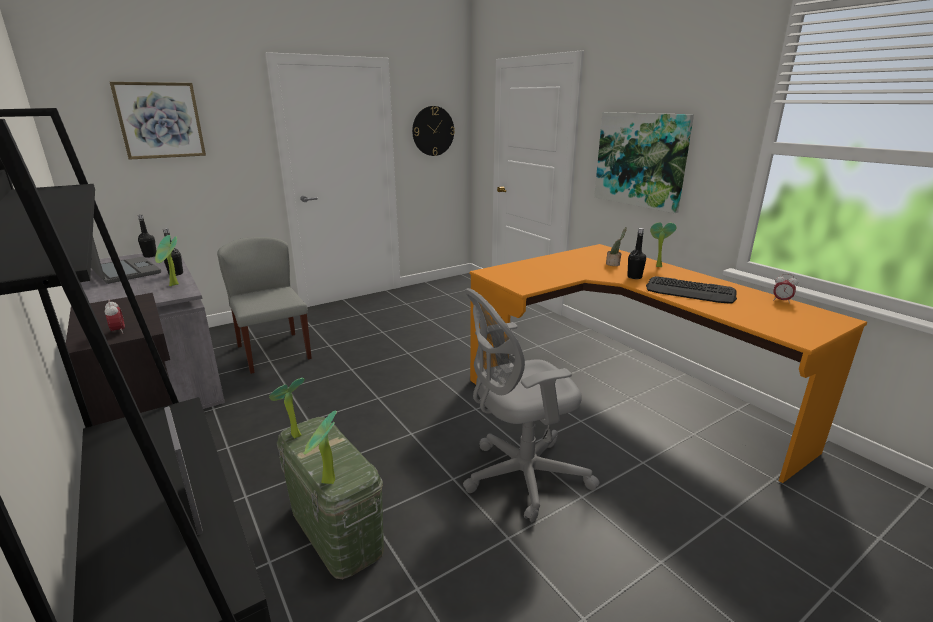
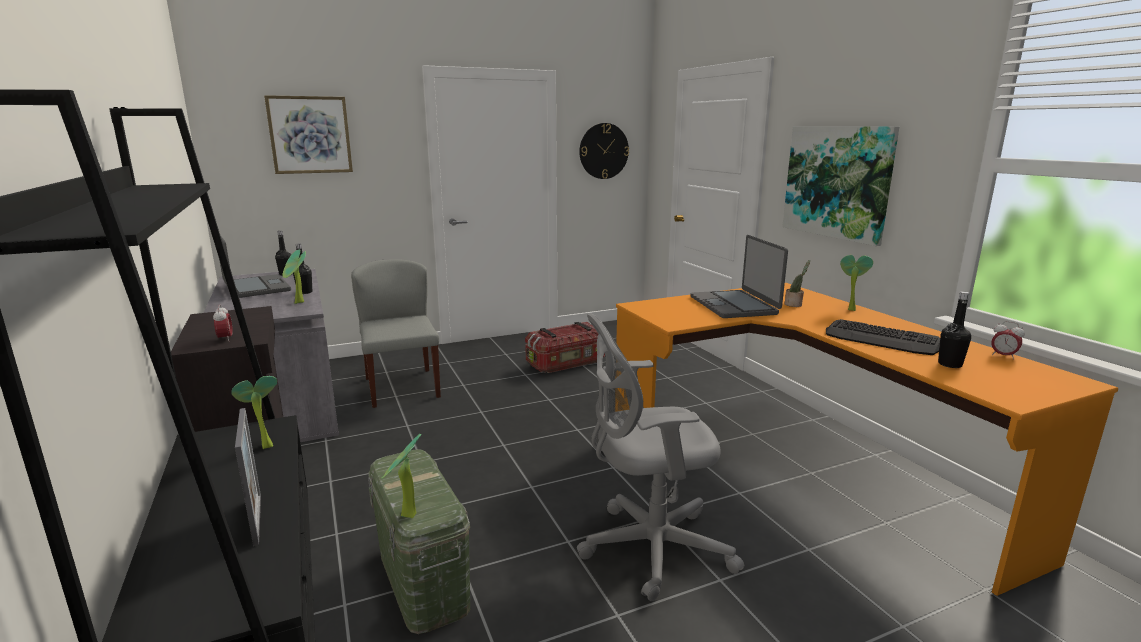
camera: 10 degrees right, 5 degrees down
potted plant [269,378,305,439] -> potted plant moved to [231,376,277,449]
black bottle [627,228,646,279] -> black bottle moved to [938,291,971,368]
none -> storage box [525,322,605,373]
none -> laptop [690,235,788,318]

